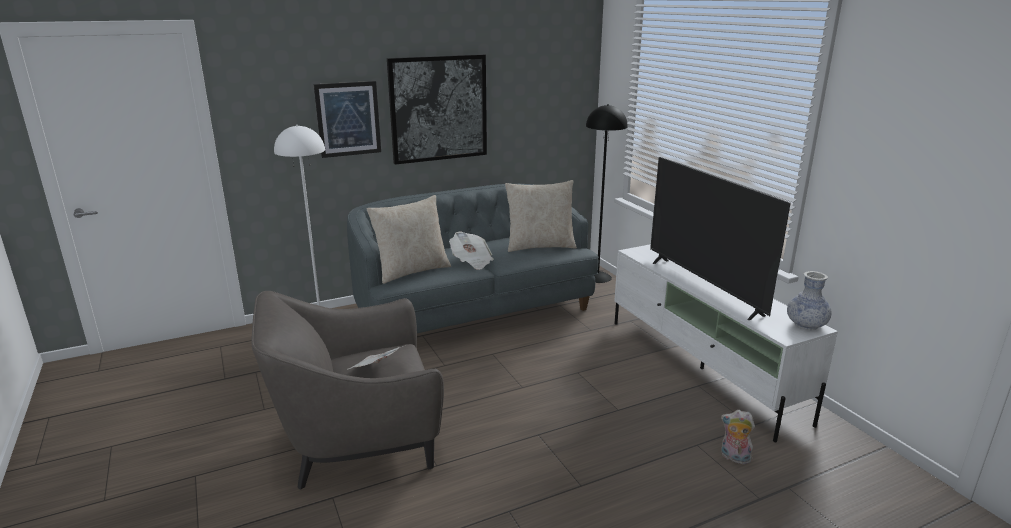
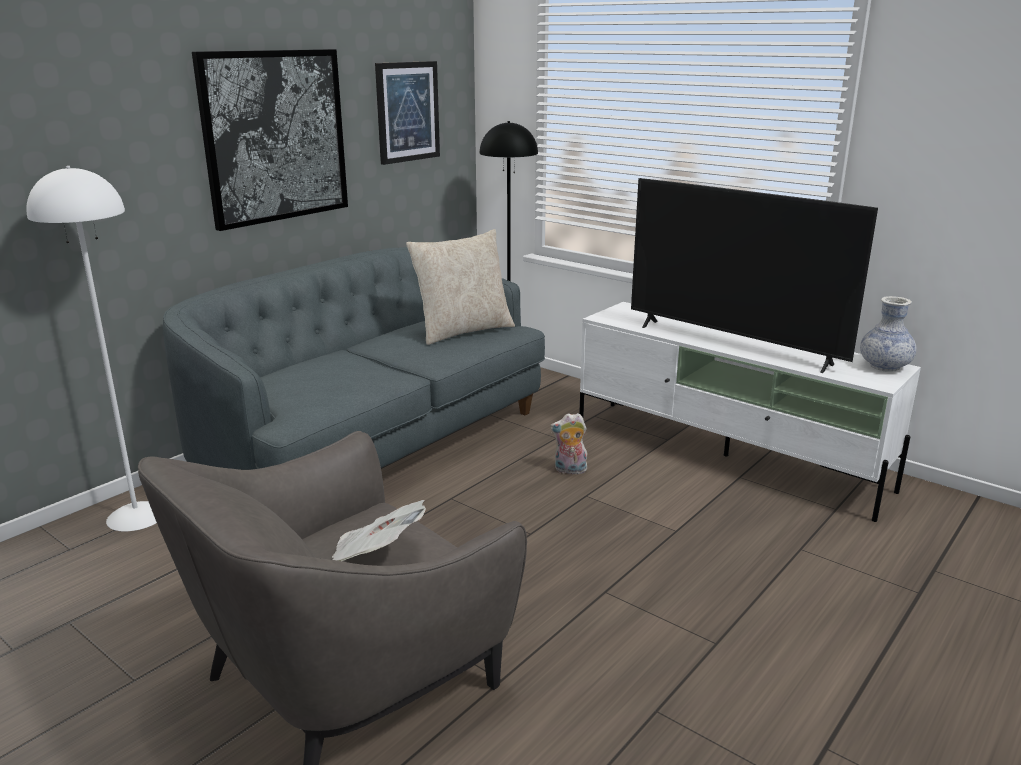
camera: 25 degrees left, 0 degrees up
picture [313,81,381,158] -> picture moved to [375,61,440,165]
beige pillow [367,195,451,284] -> none
newspaper [449,232,494,270] -> none
plush toy [721,410,755,464] -> plush toy moved to [550,413,587,474]

